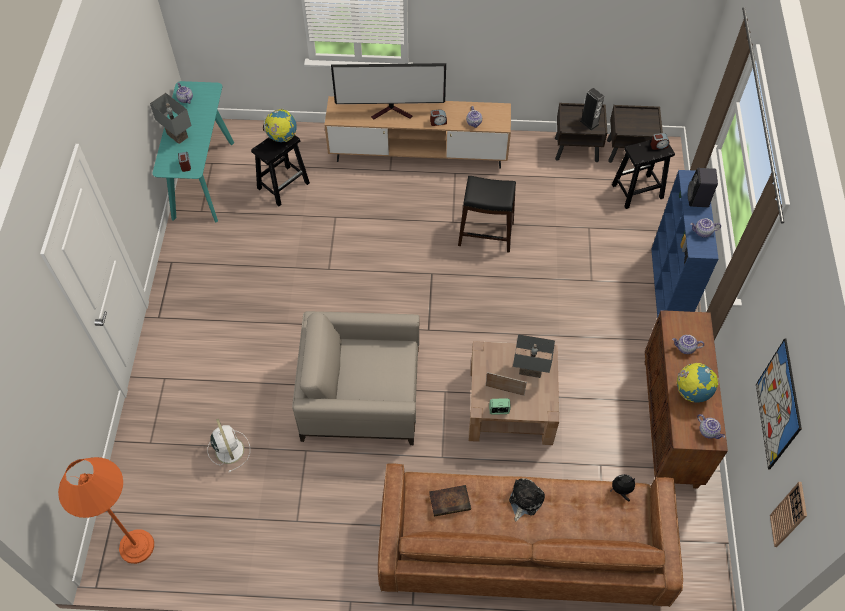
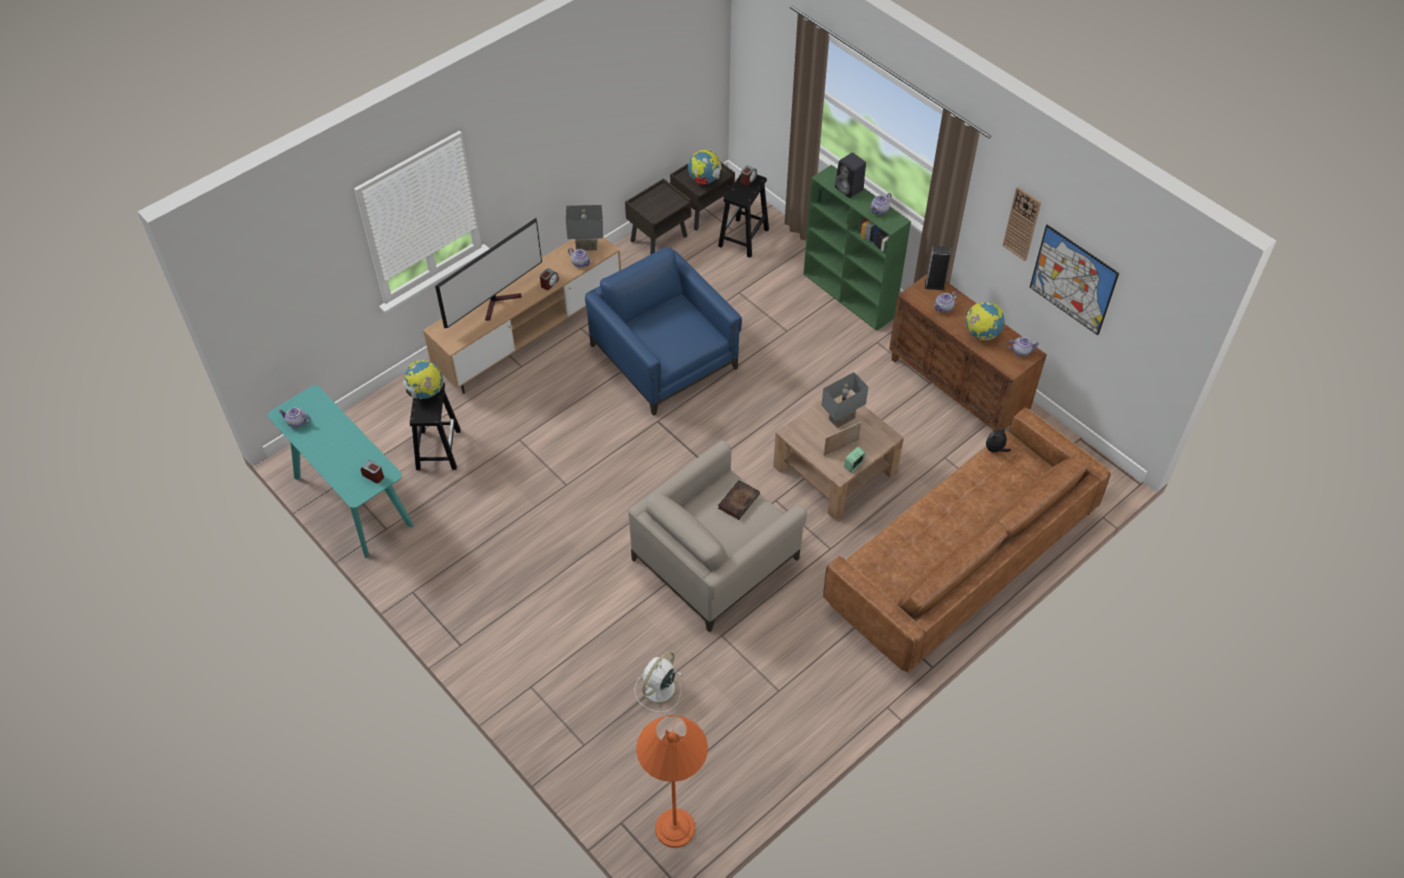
camera: 45 degrees left, 5 degrees down
grey table lamp [150,93,192,144] -> grey table lamp moved to [566,205,603,251]
white fan [207,419,250,472] -> white fan turned 75 degrees counterclockwise [635,651,681,712]
book [429,485,471,517] -> book moved to [718,480,760,520]
black stool [458,176,516,253] -> blue armchair [585,247,742,416]
plush toy [509,478,545,522] -> none
speaker [580,88,604,131] -> speaker moved to [925,246,950,290]
blue bookcase [651,170,719,318] -> green bookcase [804,165,911,331]
wall clock [770,482,807,547] -> wall clock moved to [1003,187,1041,261]
none -> globe [688,149,722,184]

